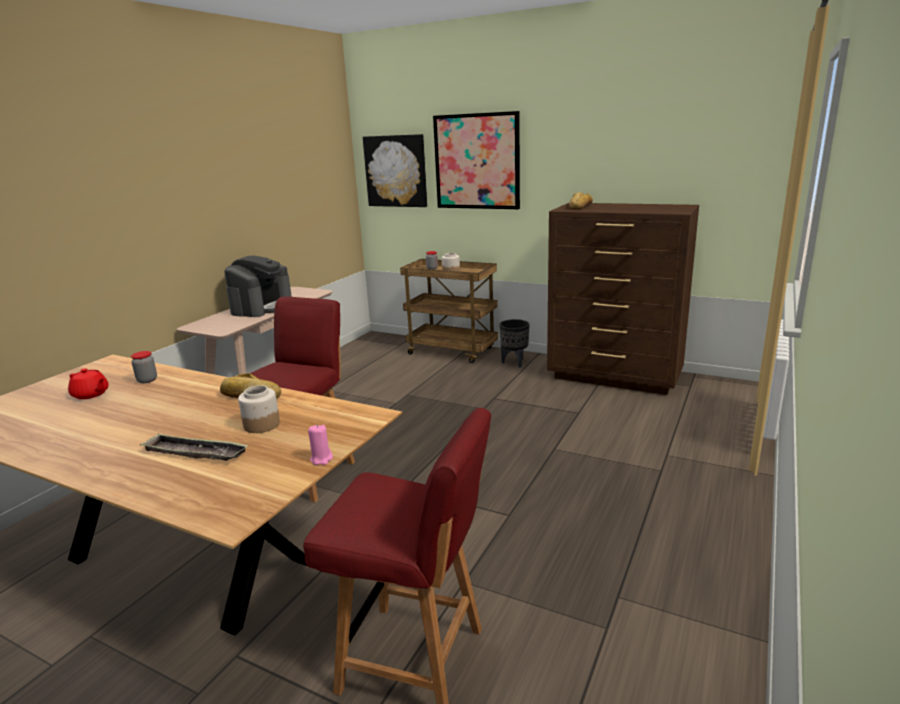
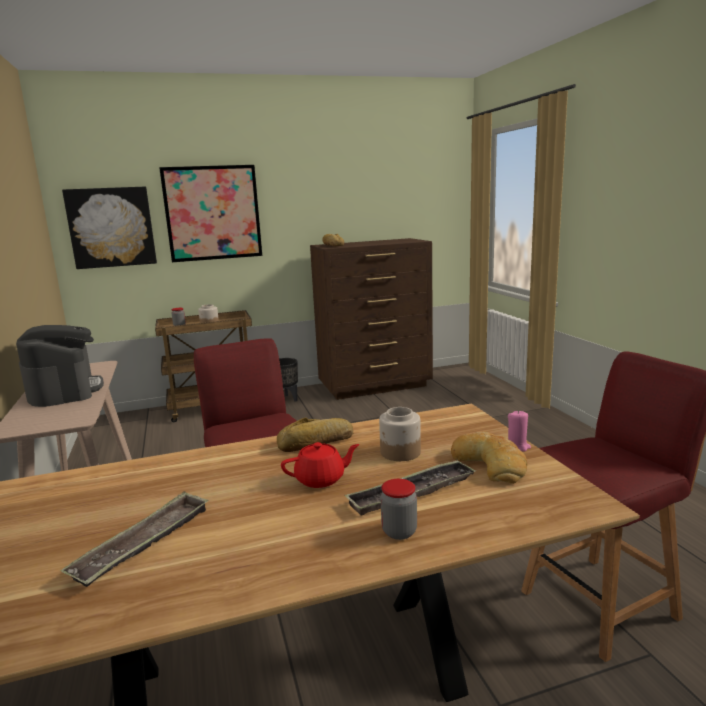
camera: 45 degrees left, 5 degrees down
red teapot [68,368,109,399] -> red teapot moved to [281,442,360,488]
jar [131,351,157,383] -> jar moved to [381,479,417,540]
none -> tray [60,491,209,587]
none -> bread [451,431,527,484]

